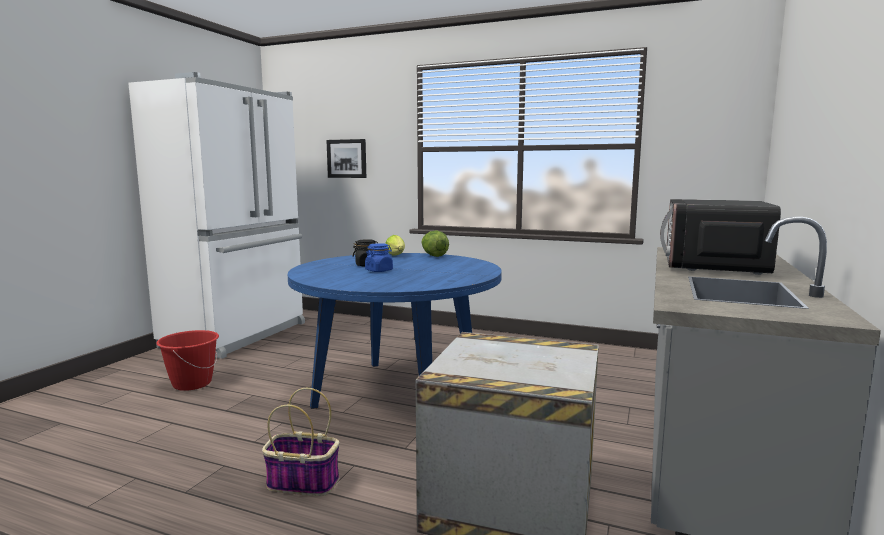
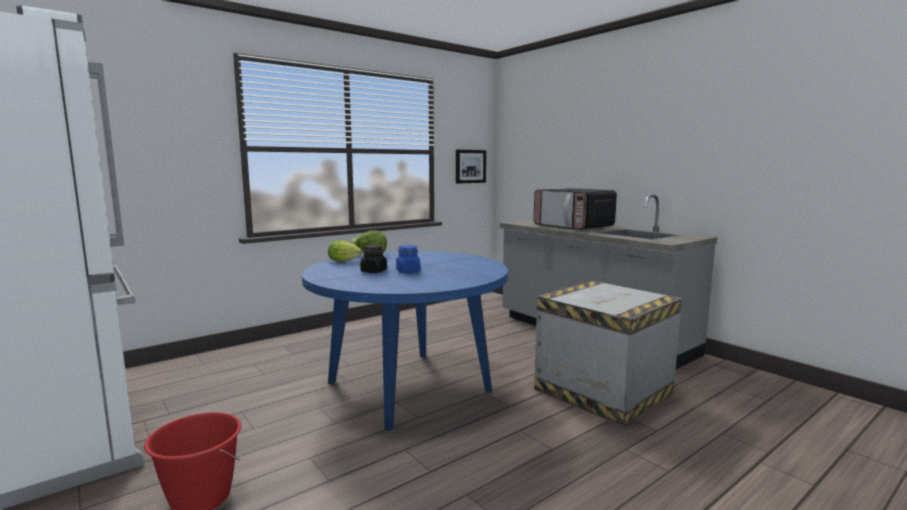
camera: 60 degrees left, 0 degrees up
basket [262,388,339,496] -> none
picture [326,139,366,178] -> picture moved to [456,150,486,184]

